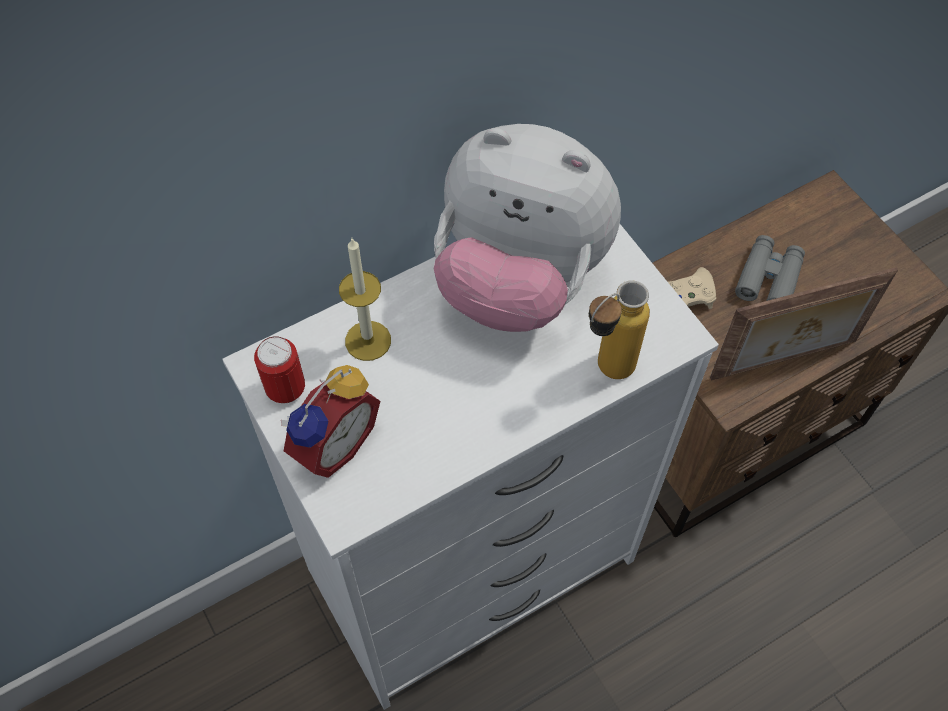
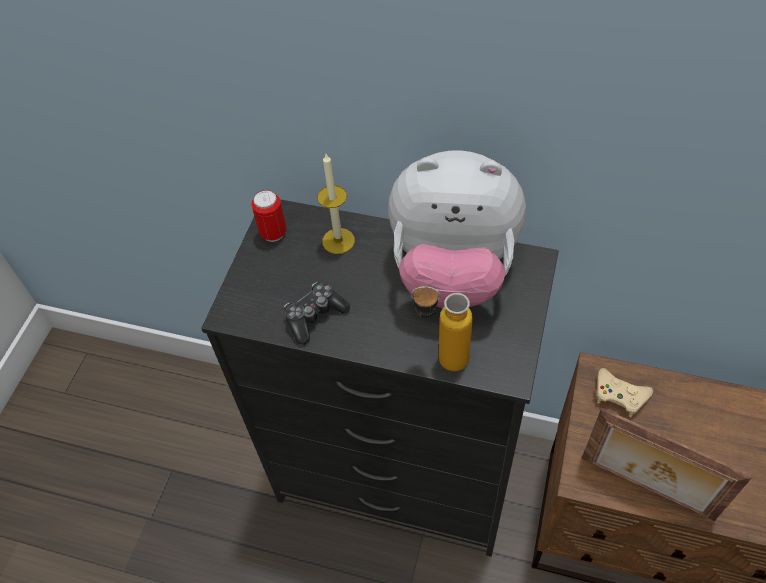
camera: 50 degrees right, 5 degrees down
white dresser [222,224,719,710] -> black dresser [201,199,559,557]
alarm clock [281,365,380,478] -> none
plush toy [434,124,621,332] -> plush toy turned 60 degrees counterclockwise [388,150,526,308]
grey binoculars [735,235,805,301] -> none
none -> game controller [284,282,350,345]

